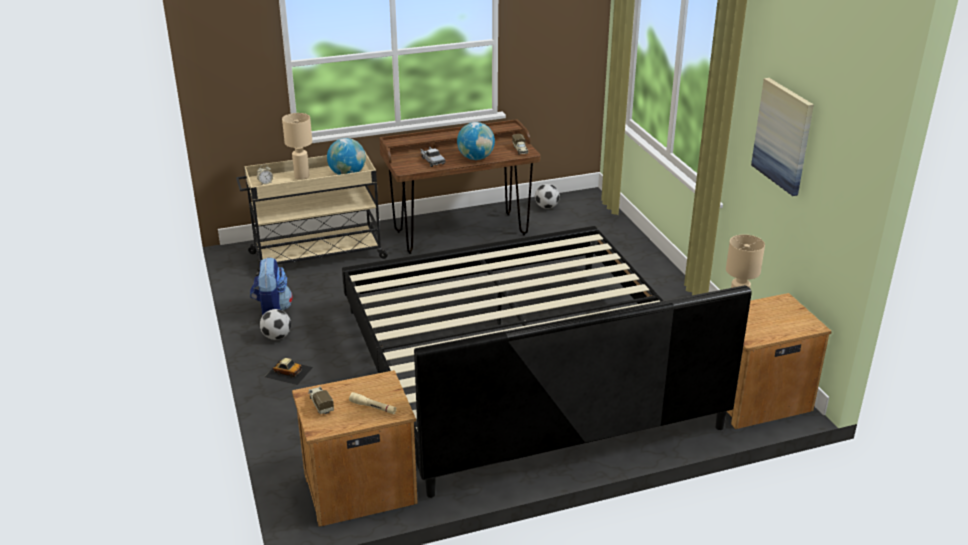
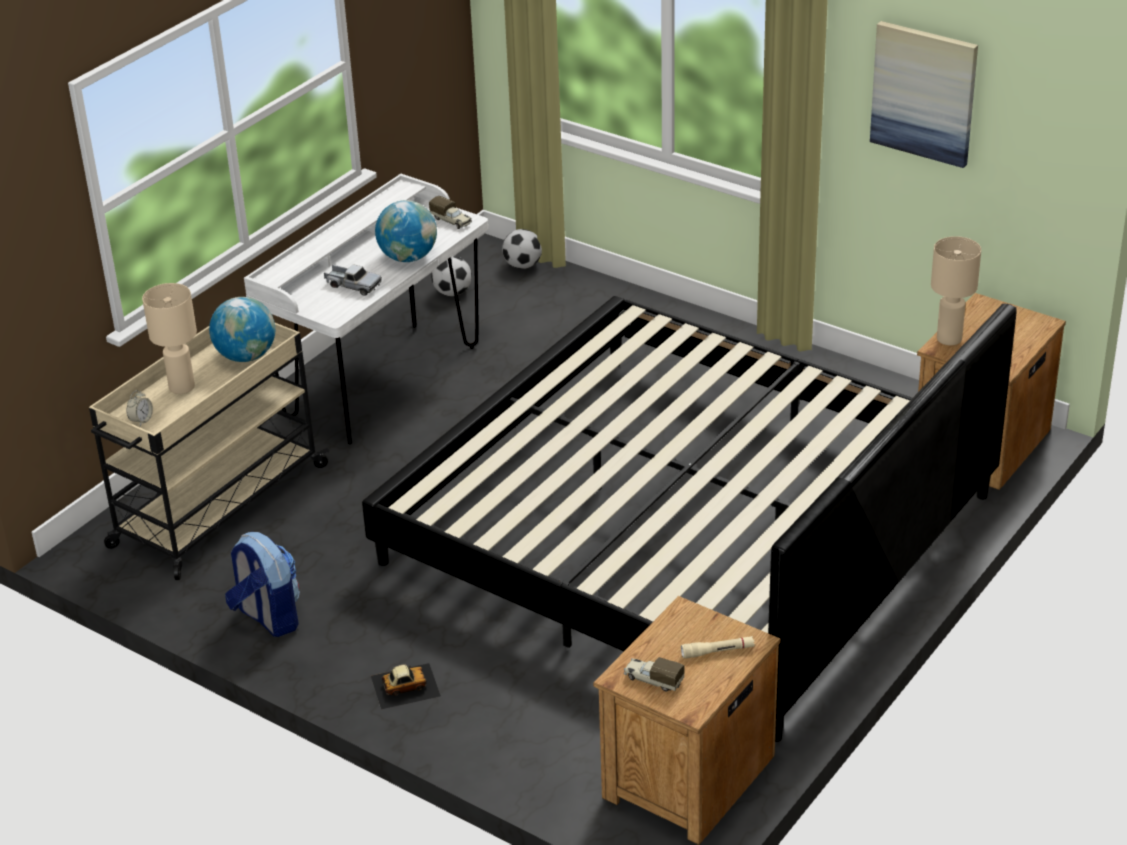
camera: 35 degrees left, 5 degrees up
football [260,309,291,340] -> football moved to [502,229,542,269]
brown desk [379,119,540,254] -> white desk [244,173,488,444]

